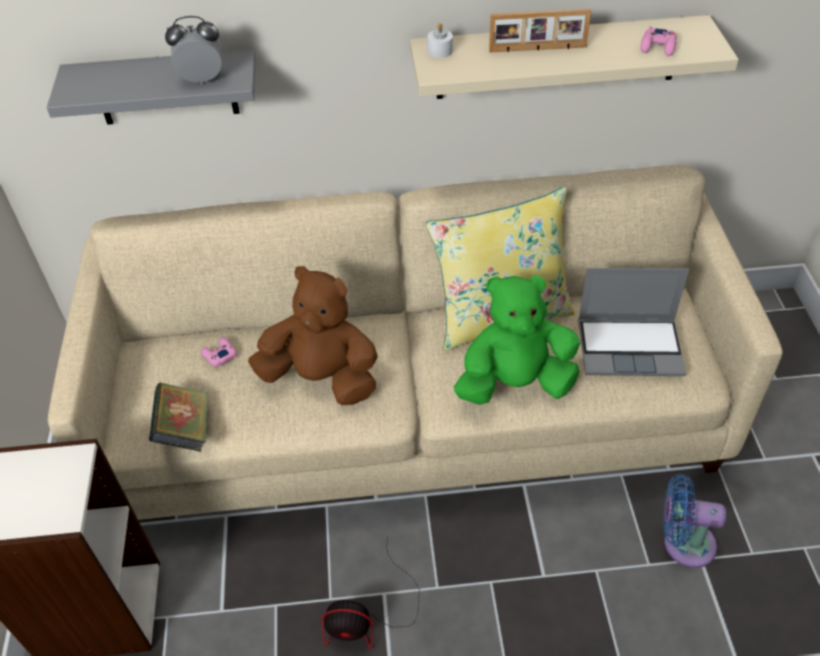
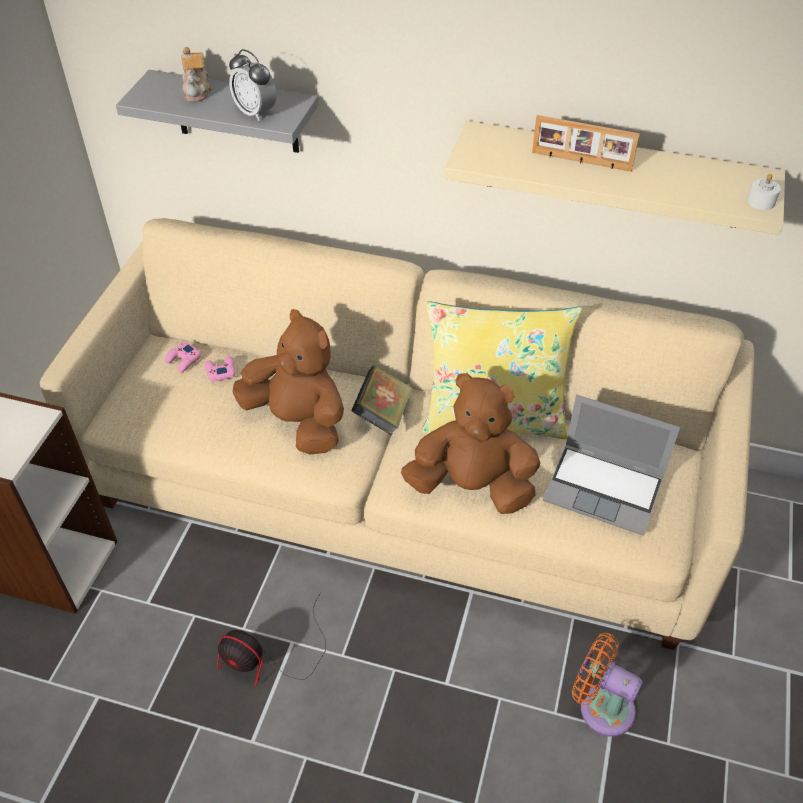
camera: 20 degrees right, 0 degrees up
book [149,383,208,452] -> book moved to [351,365,412,436]
alarm clock [165,16,222,84] -> alarm clock turned 150 degrees counterclockwise [229,49,277,121]
white candle [427,23,453,58] -> white candle moved to [747,174,781,210]
green plush toy [454,275,580,405] -> brown plush toy [401,373,540,514]
pink game controller [641,26,677,56] -> pink game controller moved to [165,342,201,372]
blue fan [663,474,726,568] -> orange fan [572,633,643,737]
none -> teapot [181,47,212,102]

